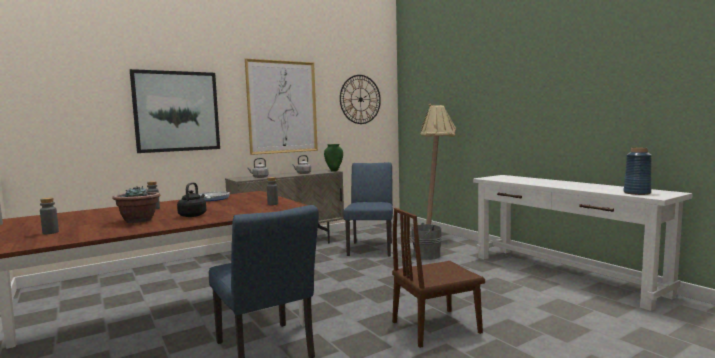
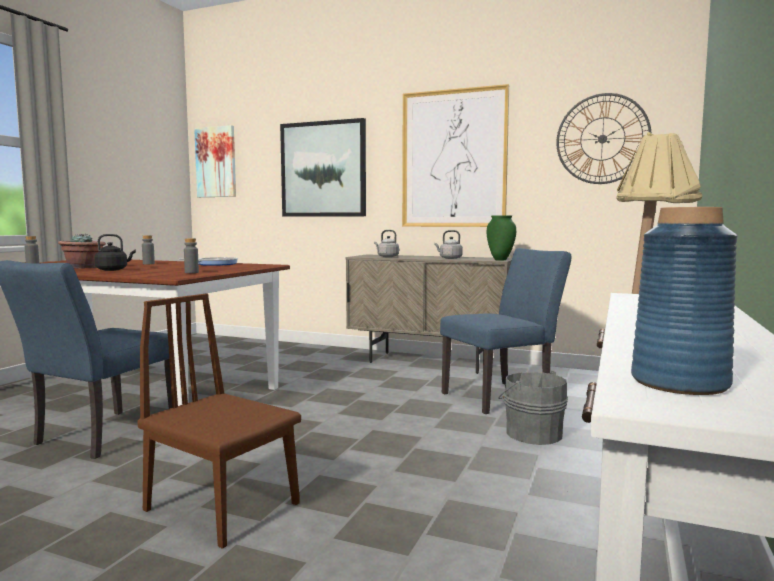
camera: 55 degrees right, 0 degrees up
none -> picture [194,125,236,197]

